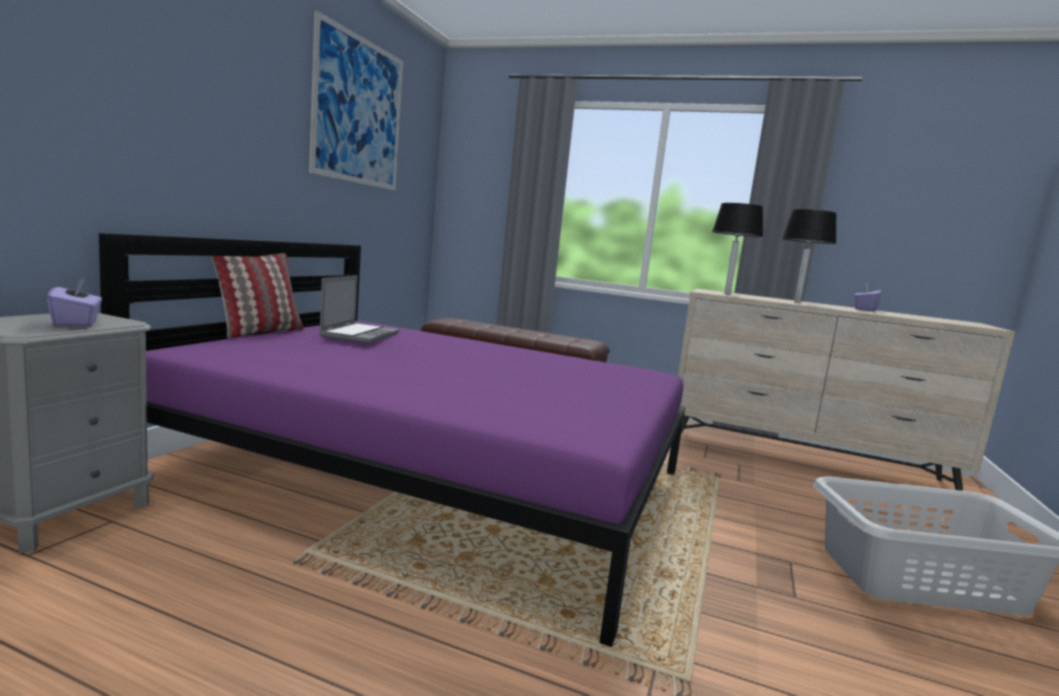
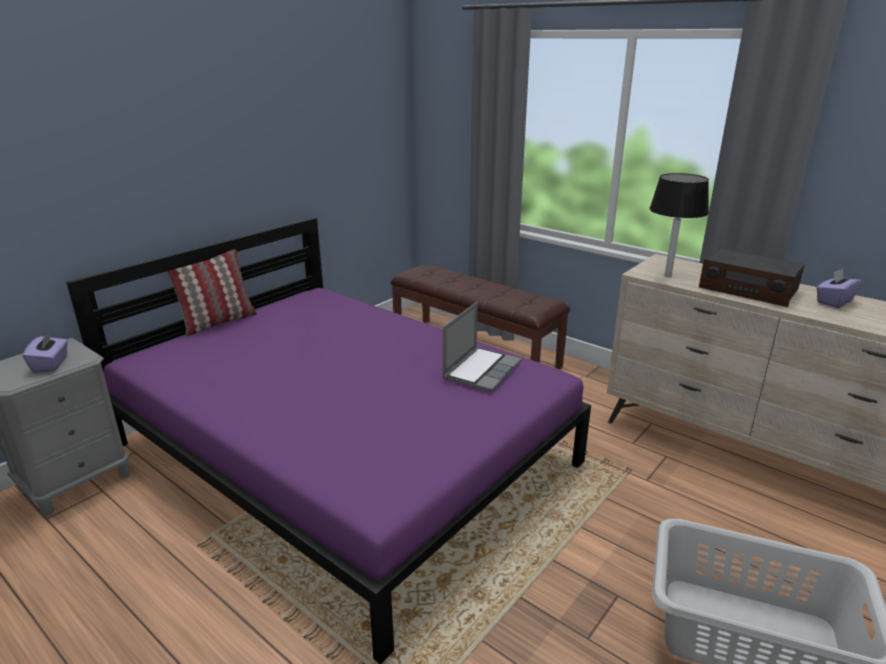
camera: 20 degrees right, 15 degrees up
picture [309,10,403,190] -> none
laptop [319,275,400,343] -> laptop moved to [442,302,522,392]
black table lamp [782,209,837,303] -> radio [699,249,805,307]

